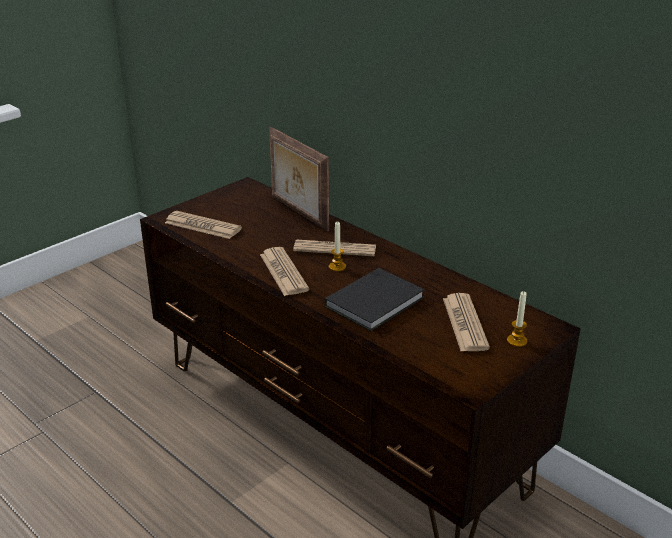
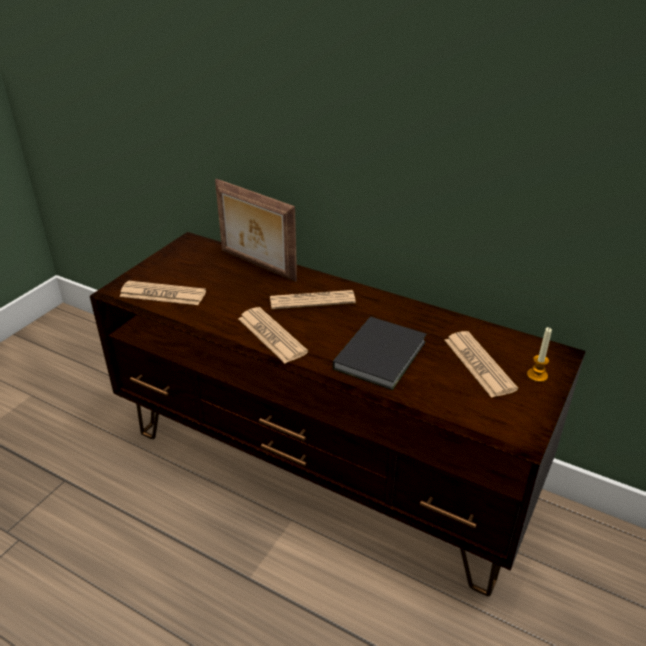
camera: 15 degrees left, 5 degrees up
candle [329,221,346,272] -> none

